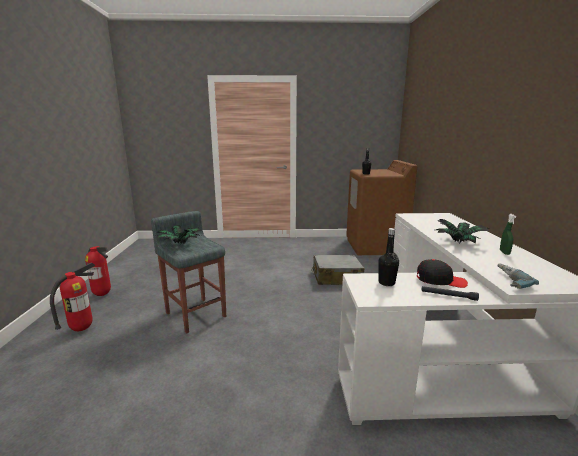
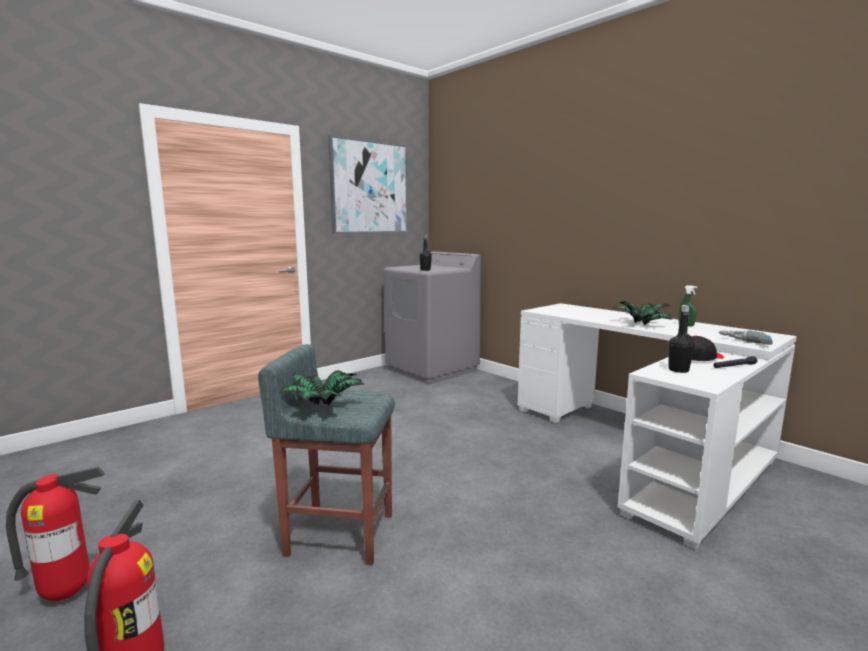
camera: 40 degrees left, 5 degrees down
grey suitcase [311,255,364,285] -> none
brown washing machine [346,160,417,255] -> grey washing machine [384,251,481,384]
none -> picture [328,135,408,234]

